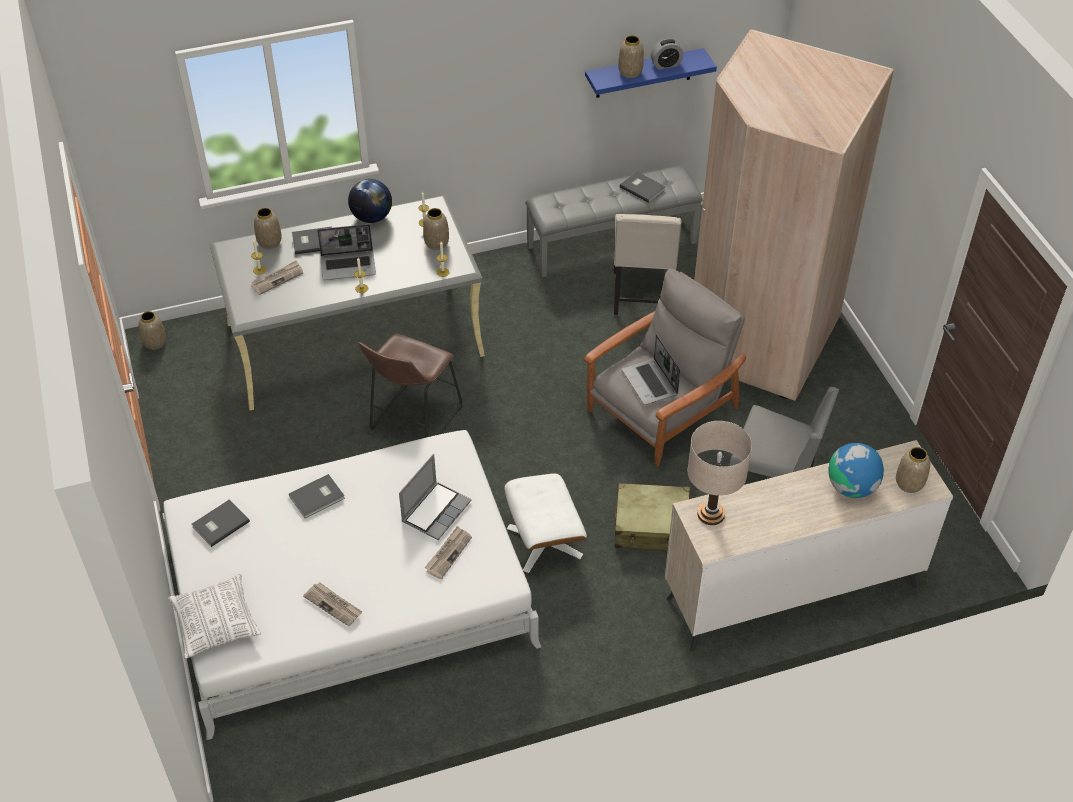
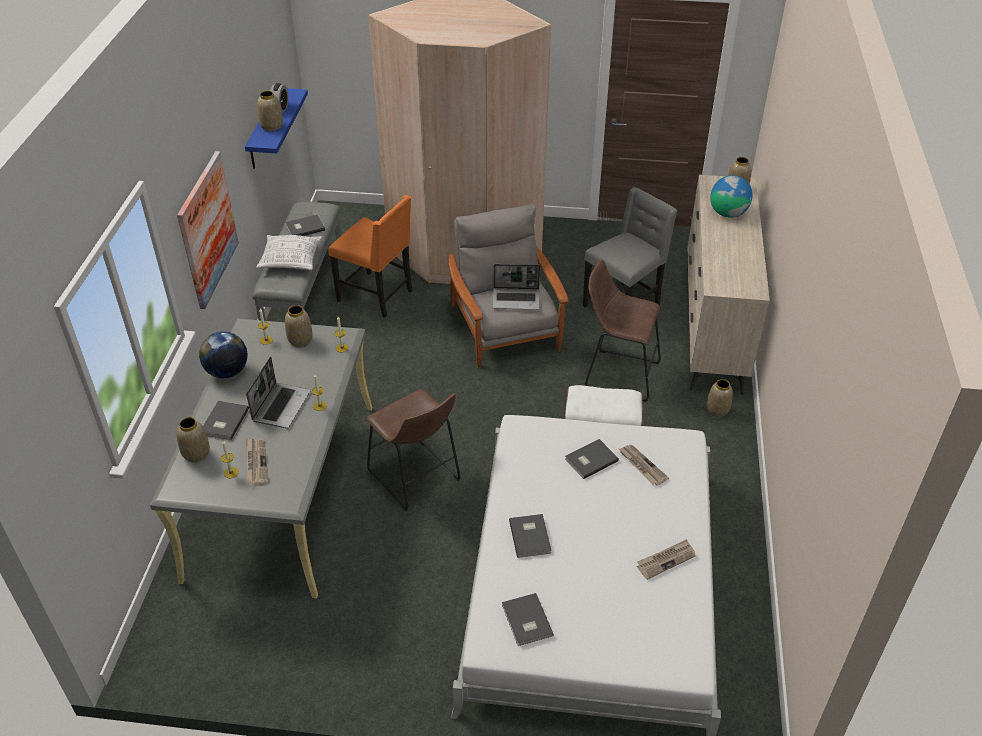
camera: 65 degrees left, 5 degrees down
vase [138,311,166,350] -> vase moved to [707,379,733,417]
pillow [168,574,261,659] -> pillow moved to [256,235,322,270]
laptop [399,454,471,540] -> grey book [565,439,619,479]
beige chair [614,214,682,315] -> orange chair [329,195,413,318]
beige suitcase [614,483,690,551] -> brown stool [585,259,661,402]
beige table lamp [687,421,752,525] -> none
none -> picture [177,151,239,309]

